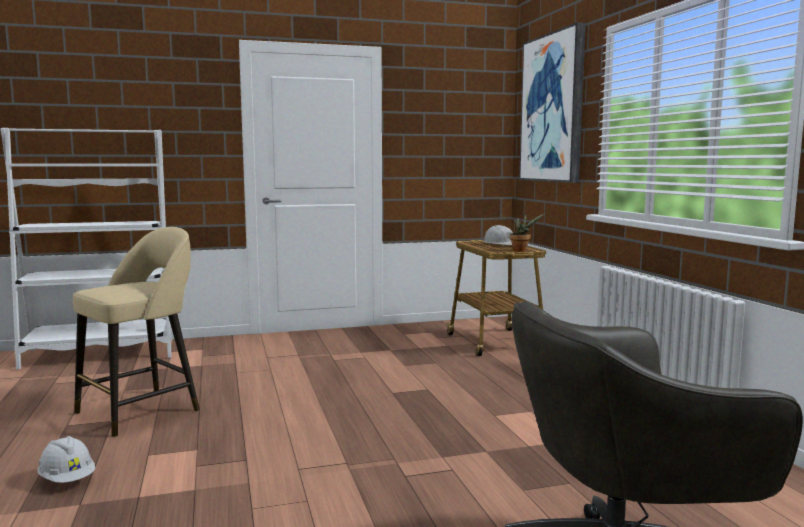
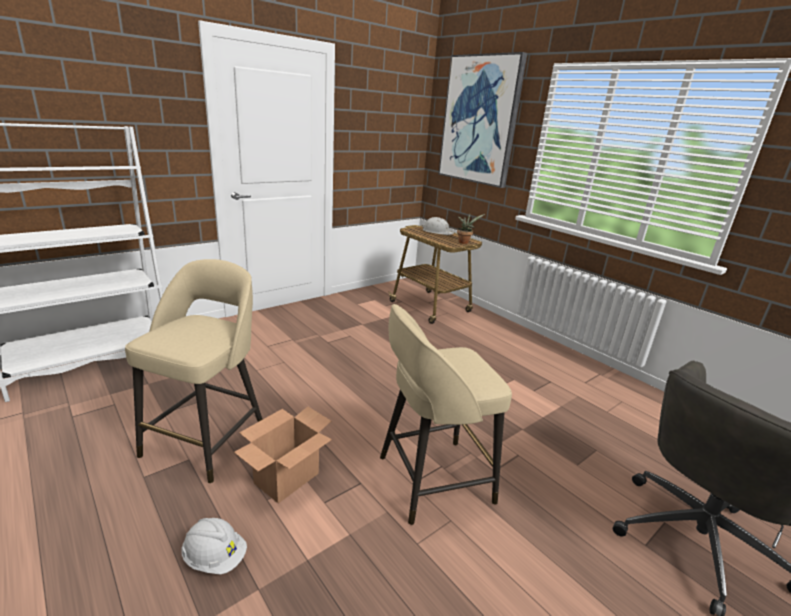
camera: 25 degrees left, 15 degrees up
none -> cardboard box [234,407,332,504]
none -> beige stool [380,304,512,525]

